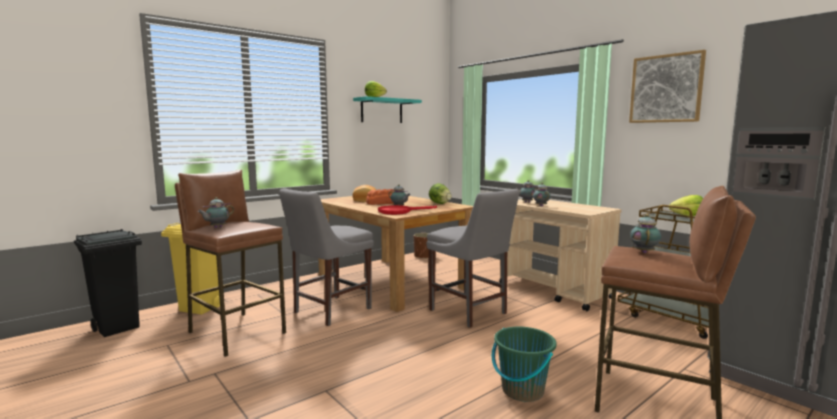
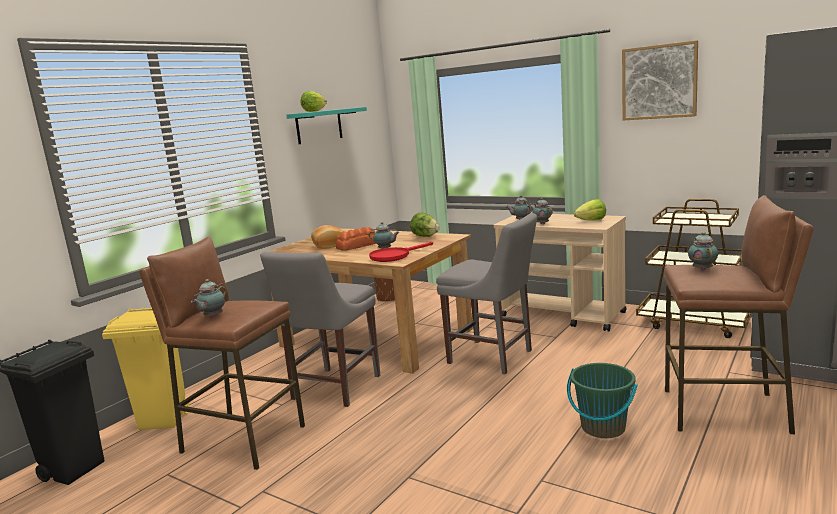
camera: 15 degrees left, 5 degrees up
lettuce [669,195,703,216] -> lettuce moved to [574,199,606,221]

